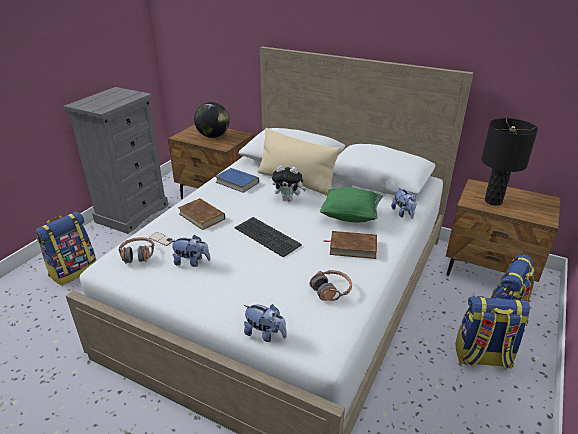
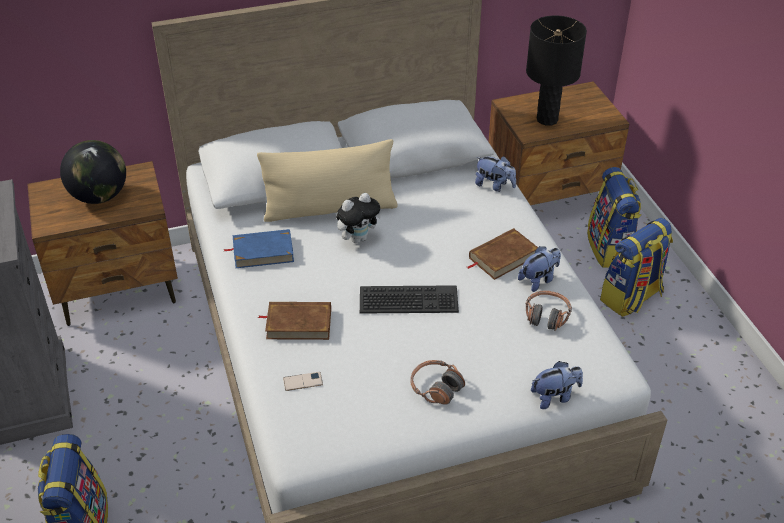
camera: 45 degrees left, 10 degrees up
headphones [118,237,154,264] -> headphones moved to [411,360,465,405]
plush toy [170,235,211,267] -> plush toy moved to [518,246,561,292]
green pillow [320,187,383,222] -> none

